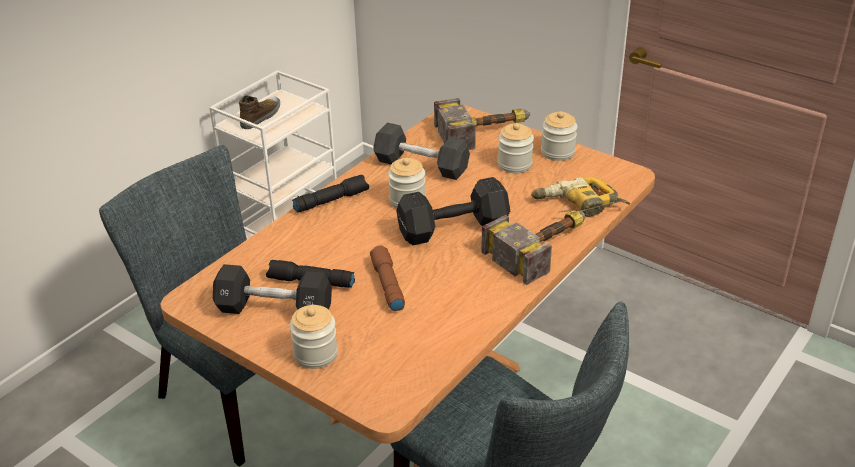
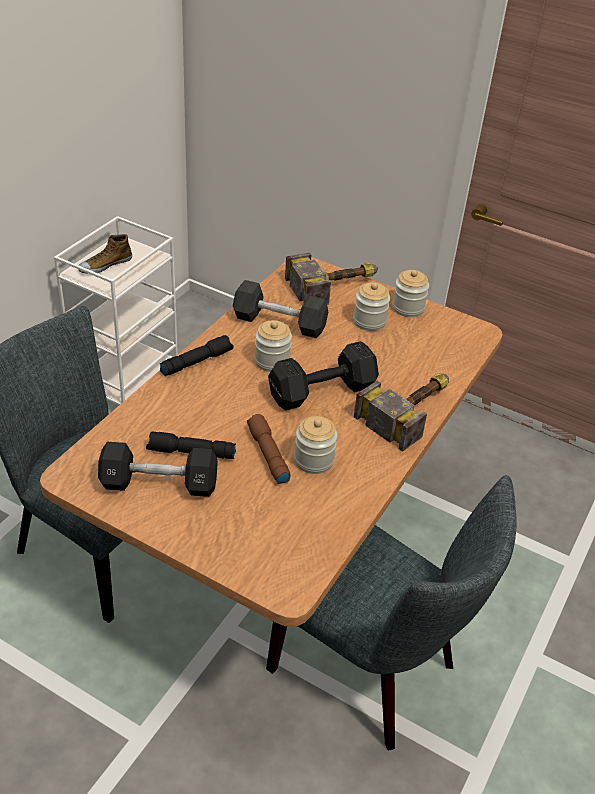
camera: 10 degrees left, 5 degrees up
shoe [239,95,280,129] -> shoe turned 150 degrees counterclockwise [78,234,132,273]
jar [290,305,338,369] -> jar moved to [294,416,338,474]
power drill [531,177,630,217] -> none

